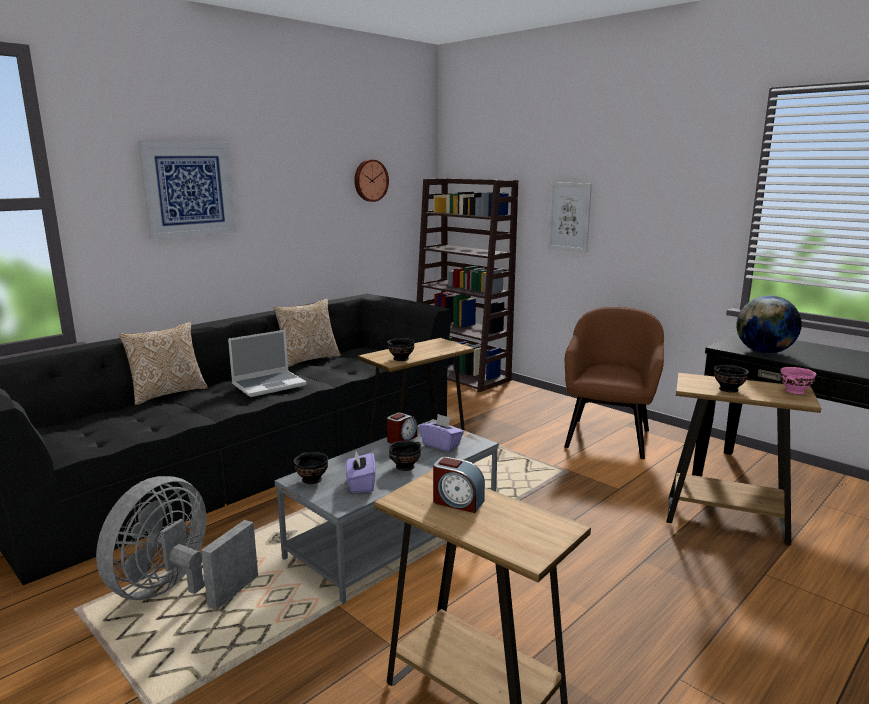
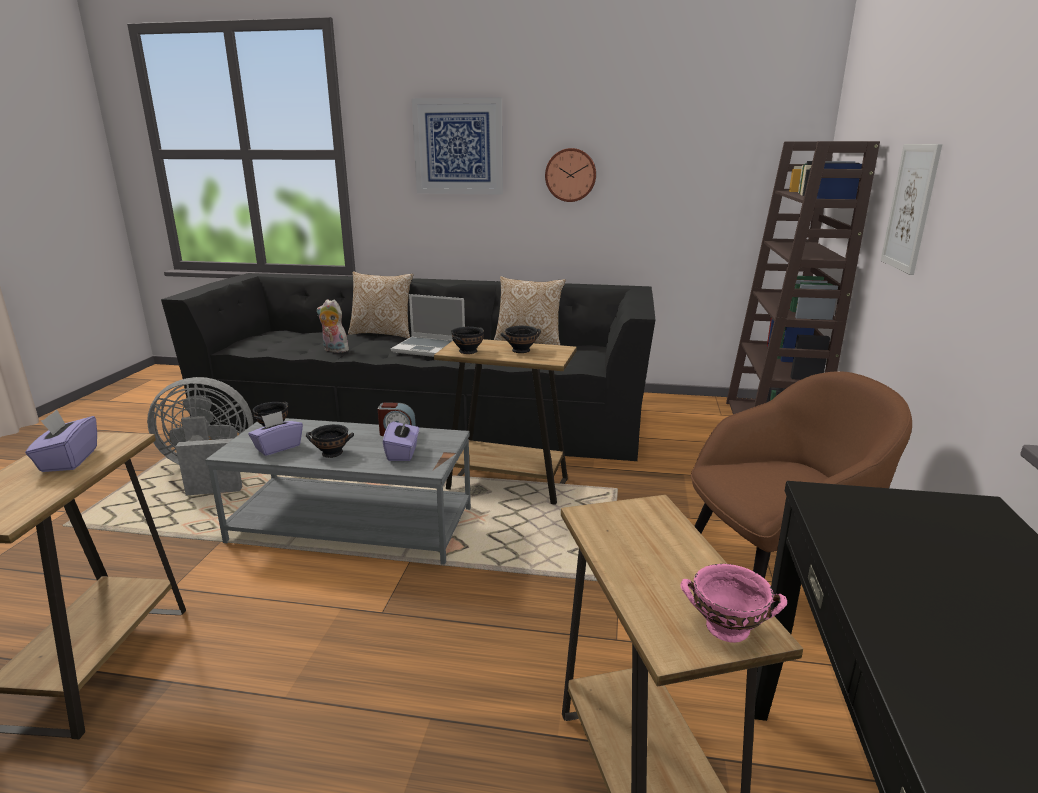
camera: 55 degrees right, 5 degrees up
wall clock [354,159,389,202] -> wall clock moved to [545,148,596,202]
alarm clock [433,457,485,513] -> purple tissue box [25,410,97,472]
black bowl [714,365,749,393] -> black bowl moved to [501,326,541,353]
globe [737,295,802,354] -> none
none -> plush toy [317,299,349,353]

